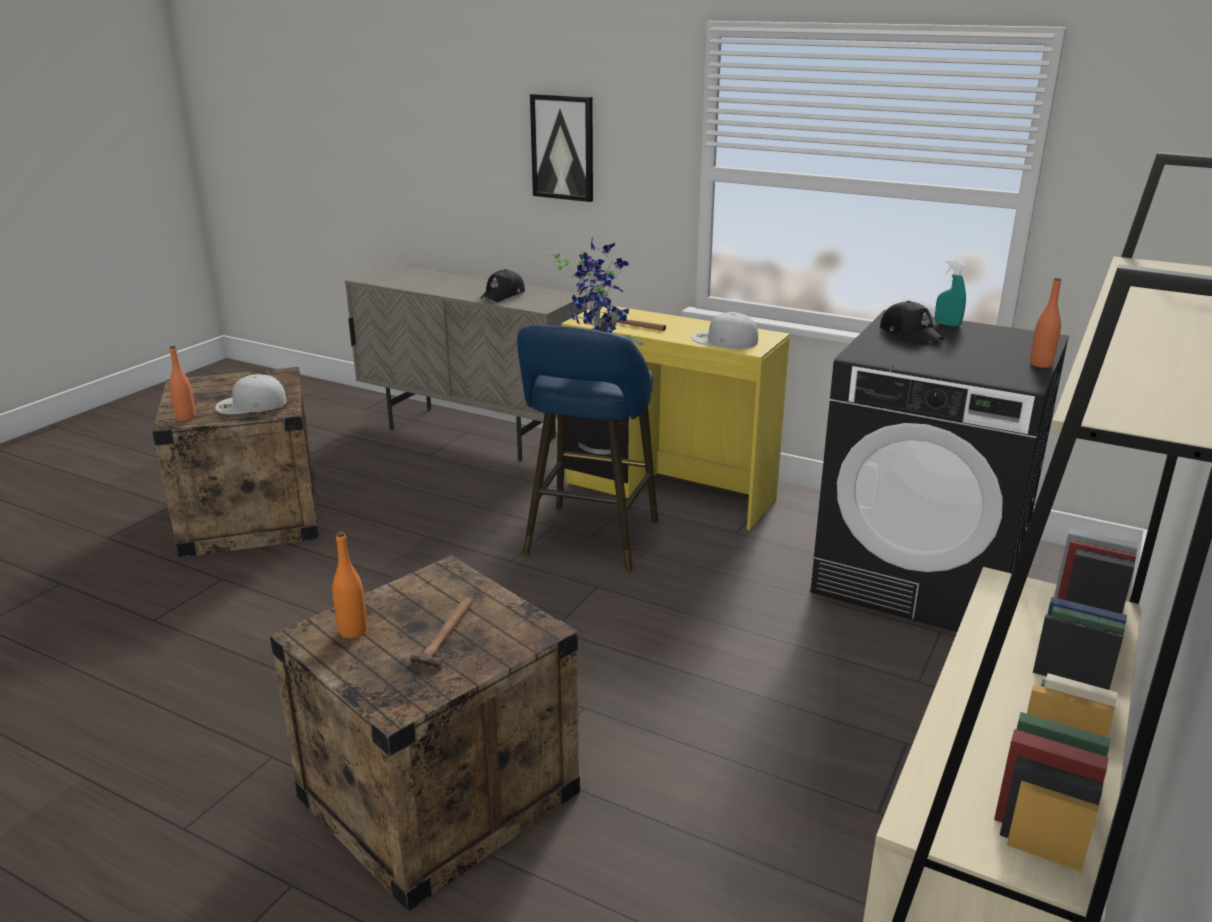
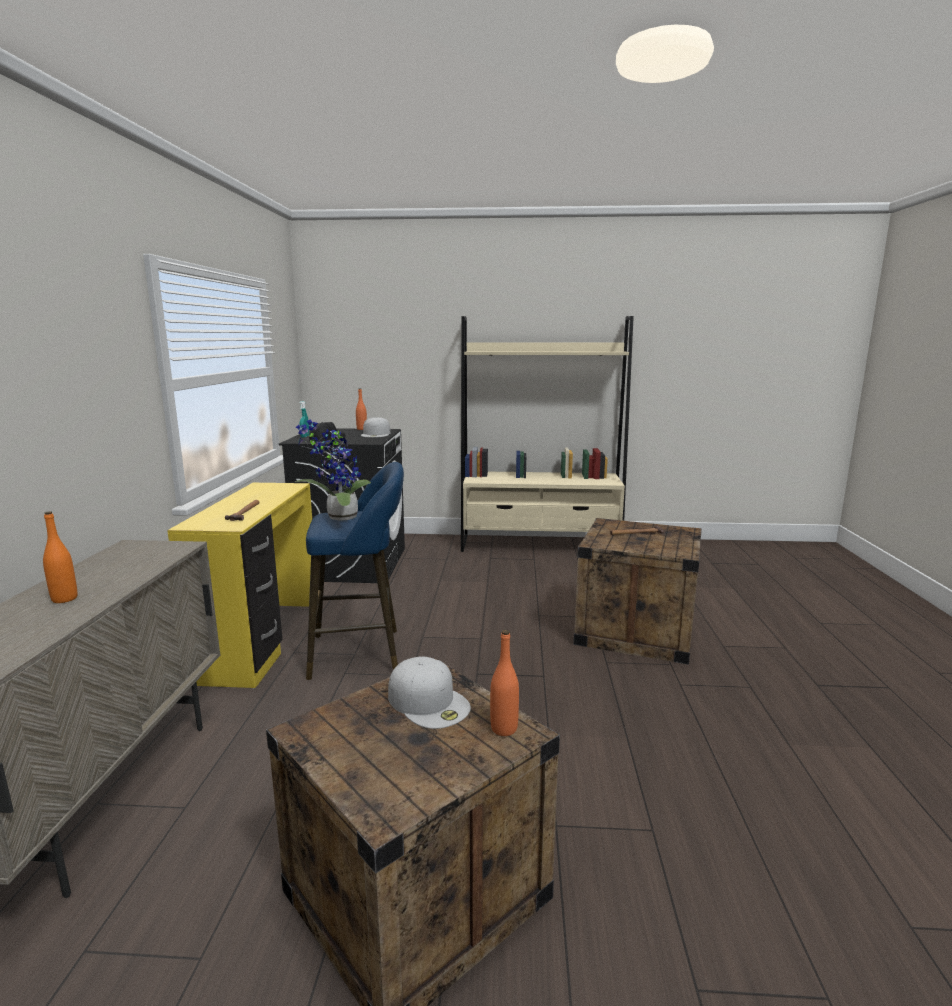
camera: 115 degrees left, 10 degrees down
orange bottle [332,531,367,638] -> orange bottle moved to [43,511,77,603]
black cap [480,269,525,302] -> none
picture [530,94,593,202] -> none
white cap [692,312,758,349] -> white cap moved to [361,417,390,437]

